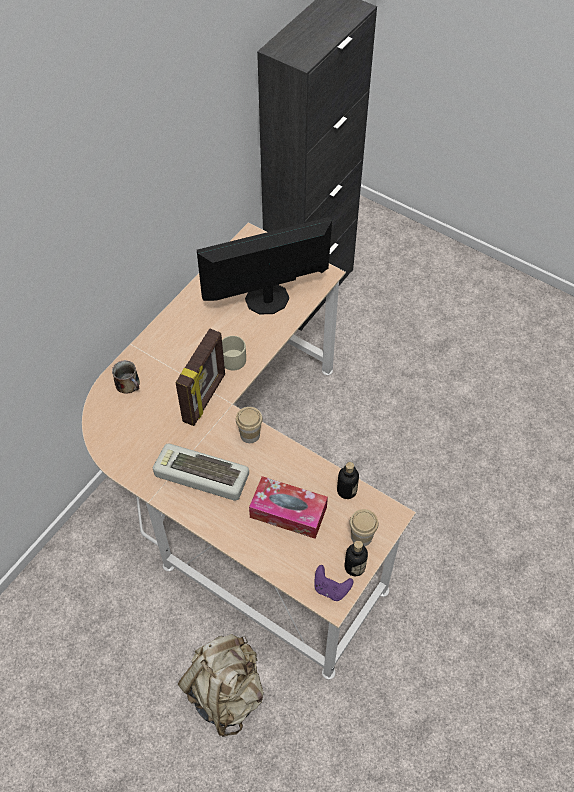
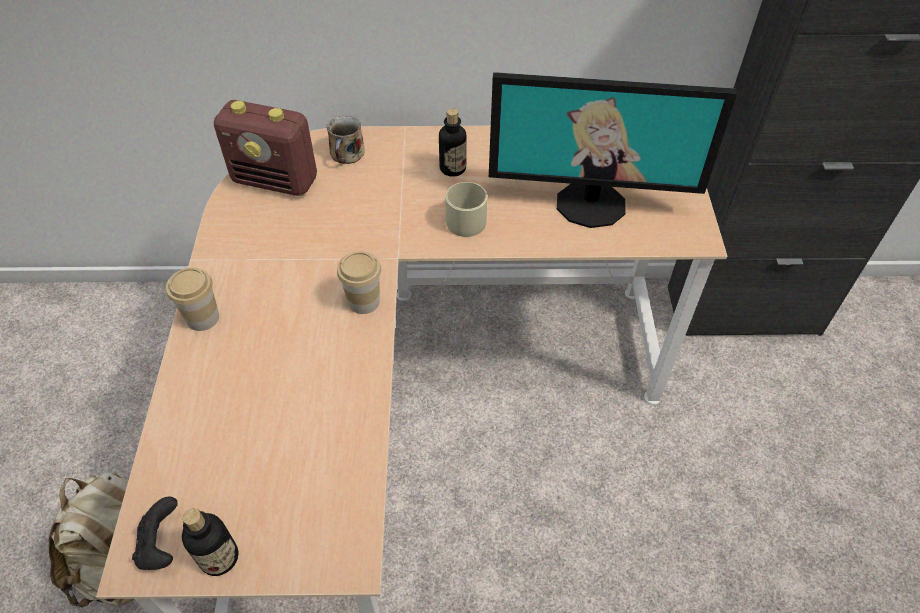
camera: 55 degrees right, 5 degrees down
keyboard [153,443,249,501] -> none
picture frame [175,328,225,426] -> none
monitor [197,217,332,314] -> monitor turned 150 degrees clockwise [489,72,737,228]
tissue box [249,476,328,539] -> none
purple game controller [315,565,353,601] -> black game controller [132,497,178,570]
bottle [337,462,359,499] -> bottle moved to [439,108,467,177]
cup [349,509,379,546] -> cup moved to [166,267,219,331]
none -> radio [214,100,317,196]

